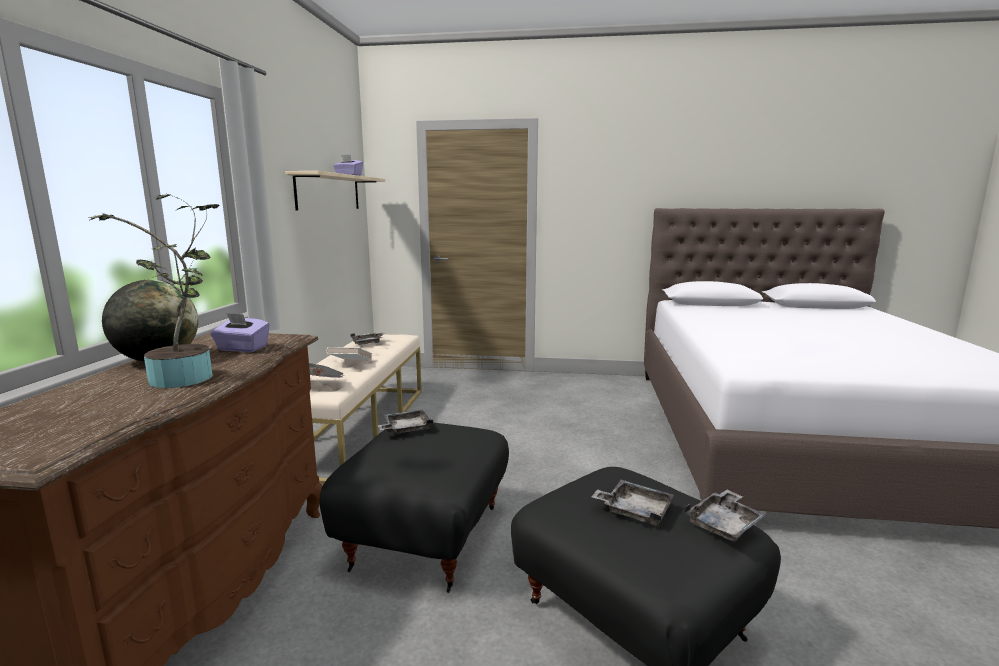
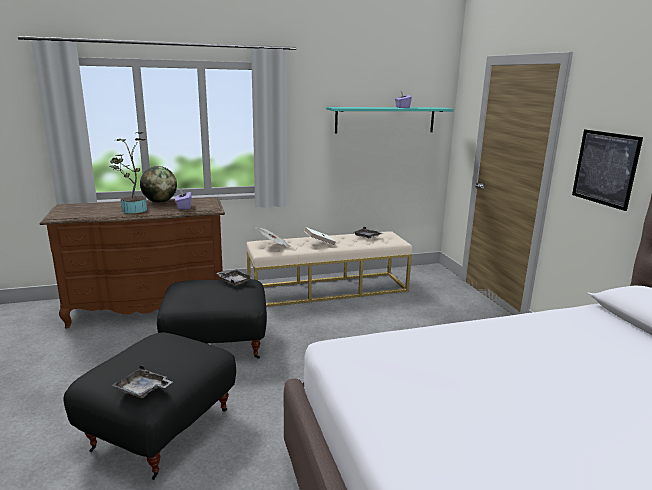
camera: 65 degrees right, 5 degrees up
beige shelf [285,171,385,211] -> turquoise shelf [326,107,454,133]
grey tray [591,480,674,526] -> none
none -> picture [572,129,643,211]

